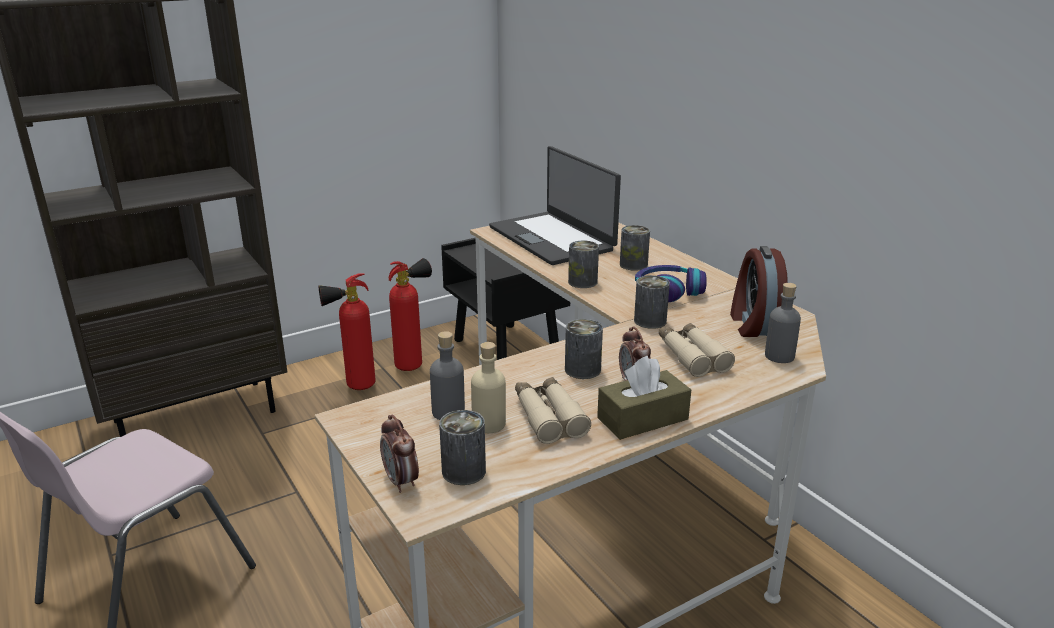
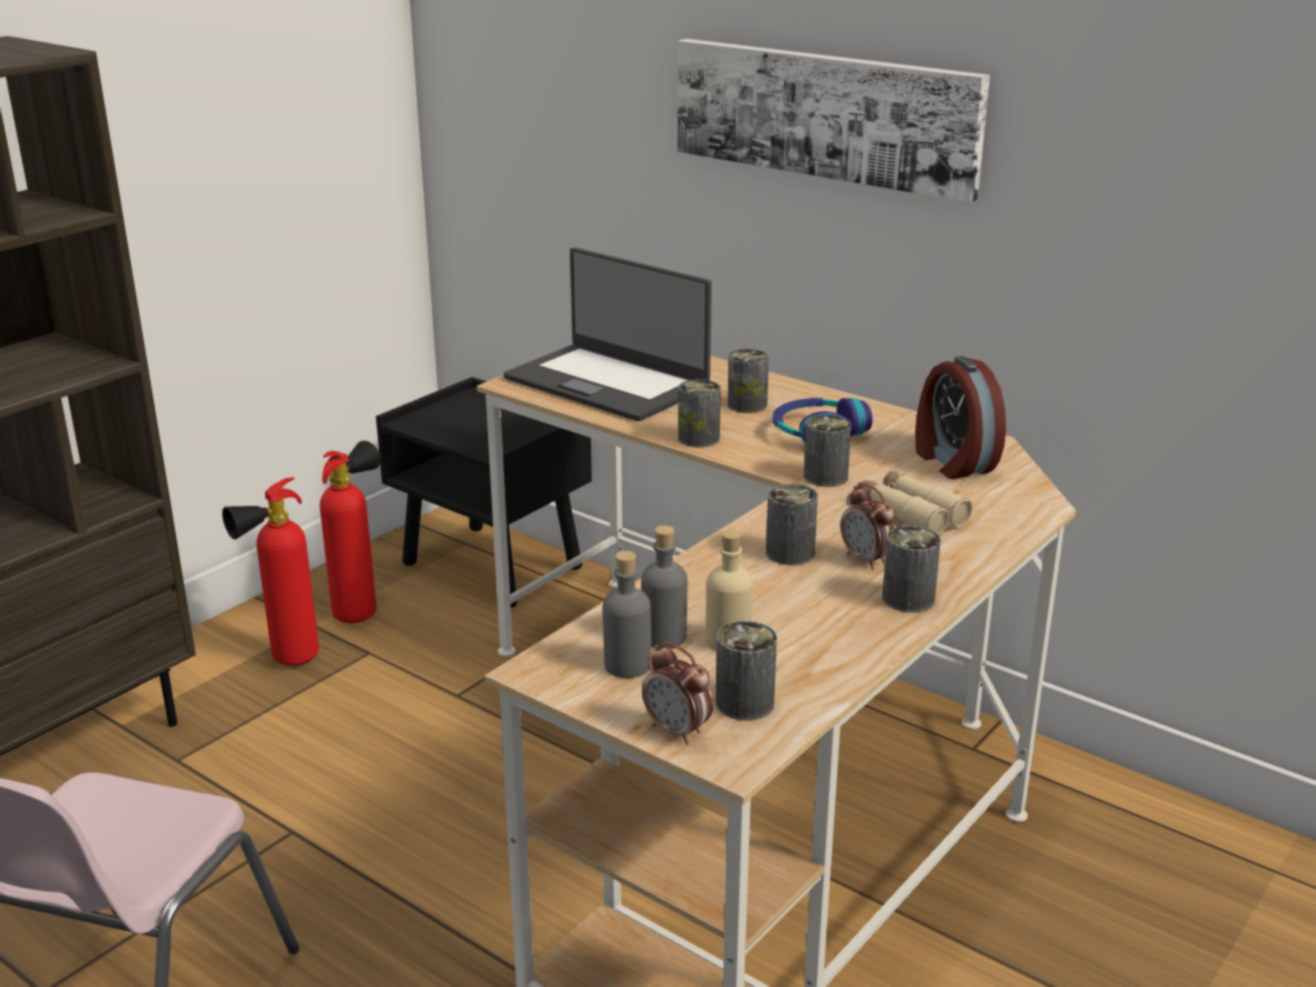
camera: 20 degrees left, 0 degrees up
beige binoculars [515,377,591,444] -> none
brown tissue box [597,356,691,440] -> can [882,526,941,613]
grey bottle [765,283,801,363] -> grey bottle moved to [603,551,651,678]
none -> picture [677,39,990,203]

